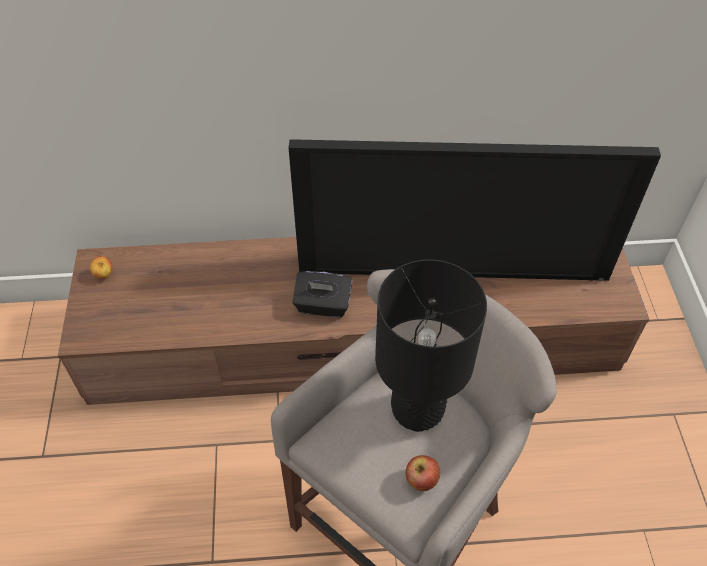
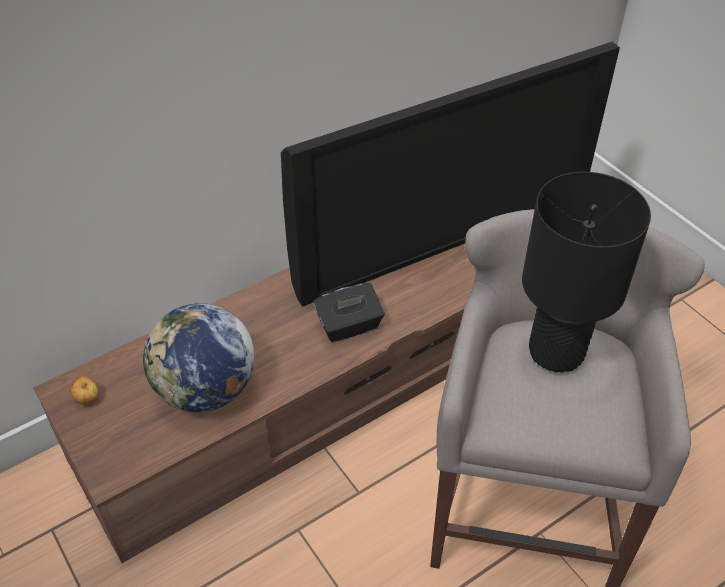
camera: 30 degrees left, 5 degrees down
apple [406,455,440,491] -> none
none -> globe [143,303,254,412]

